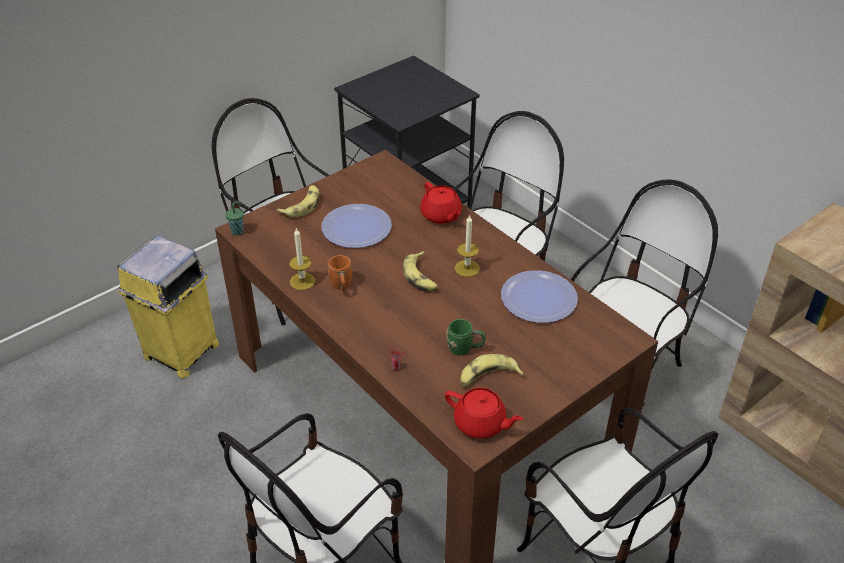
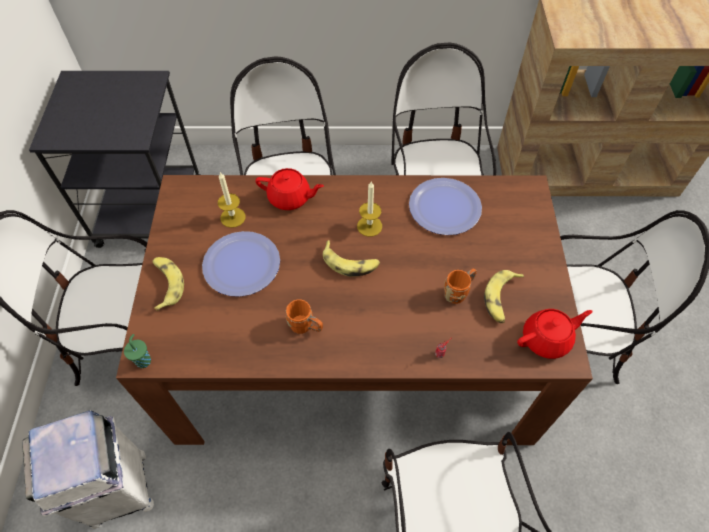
camera: 50 degrees left, 15 degrees up
yellow trash can [117,235,219,378] -> white trash can [22,410,154,529]
candle [289,228,315,290] -> candle moved to [218,172,246,228]
green mug [446,319,486,356] -> orange mug [444,269,477,304]

